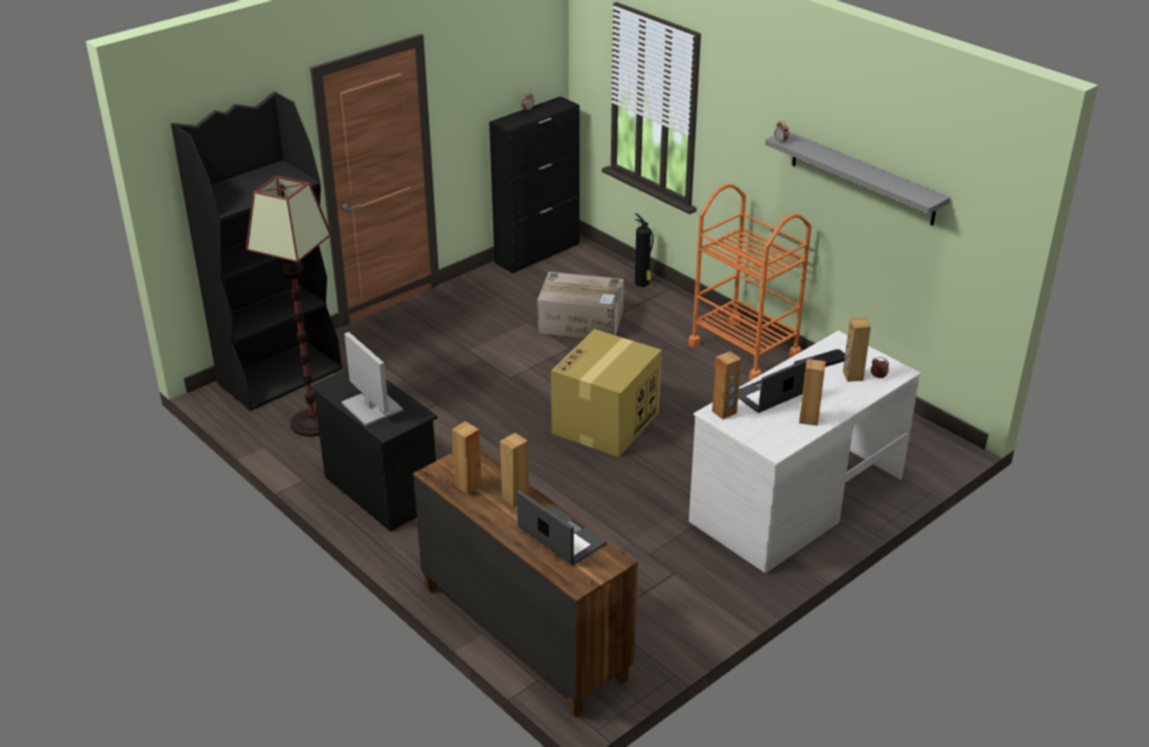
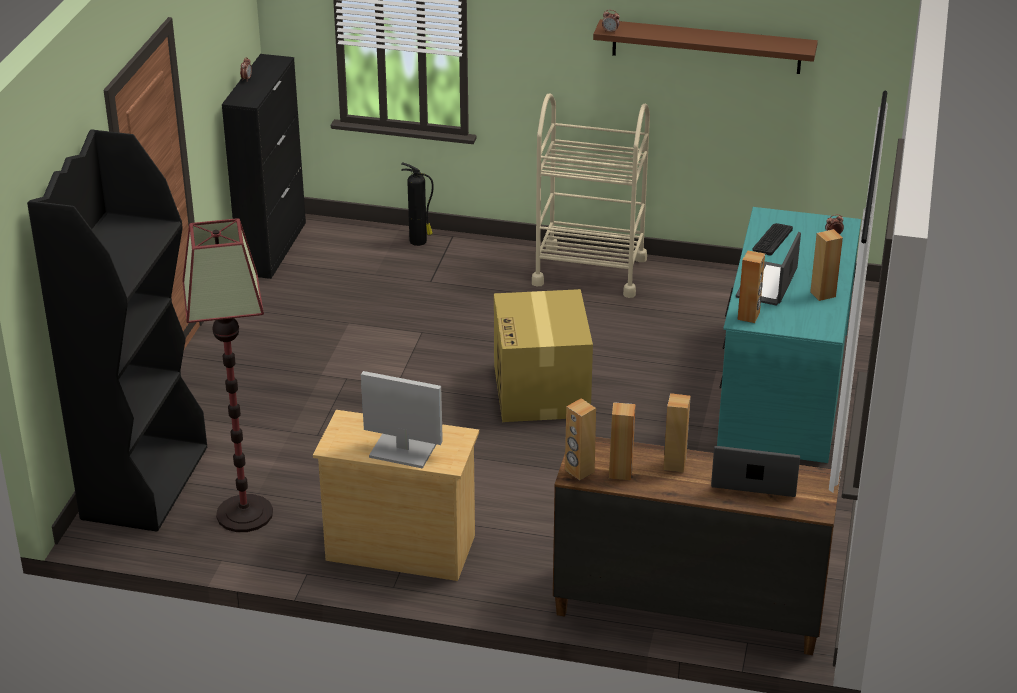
camera: 35 degrees left, 0 degrees up
black dresser [310,369,437,532] -> beige dresser [313,410,479,581]
cardboard box [537,272,624,338] -> none
orange cart [688,183,811,380] -> beige cart [532,94,650,298]
white desk [689,331,921,573] -> turquoise desk [717,207,861,463]
grey shelf [765,132,950,226] -> brown shelf [593,19,818,74]
brown speaker [843,317,871,382] -> brown speaker moved to [565,398,596,480]

